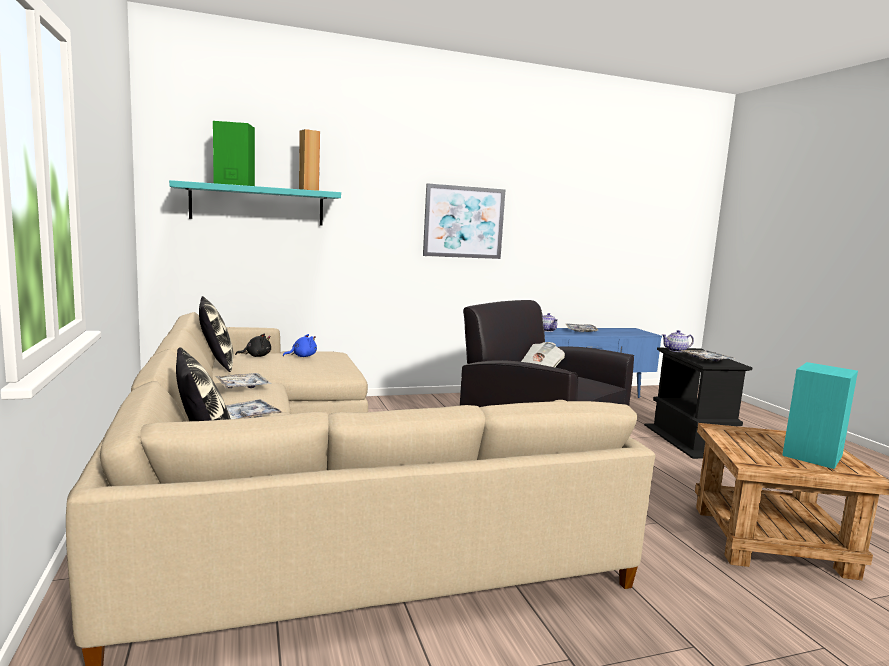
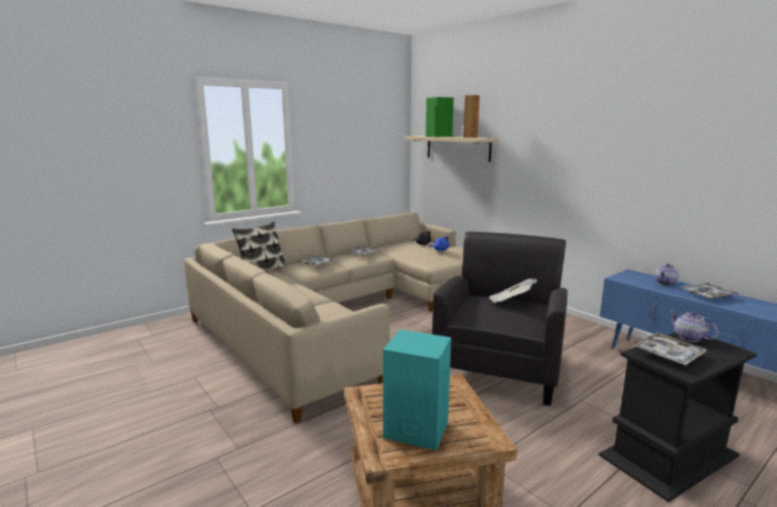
camera: 70 degrees right, 5 degrees up
turquoise shelf [169,180,341,226] -> beige shelf [405,136,499,162]
pillow [199,296,233,372] -> none
picture [423,183,505,259] -> none

